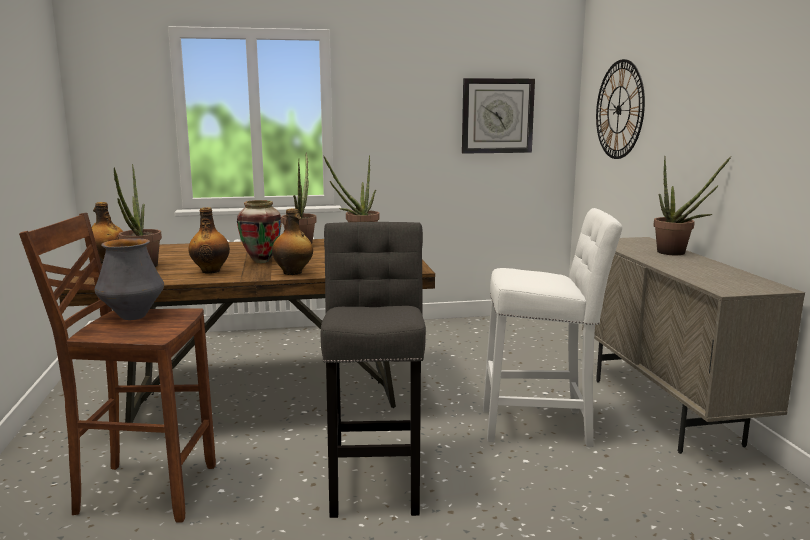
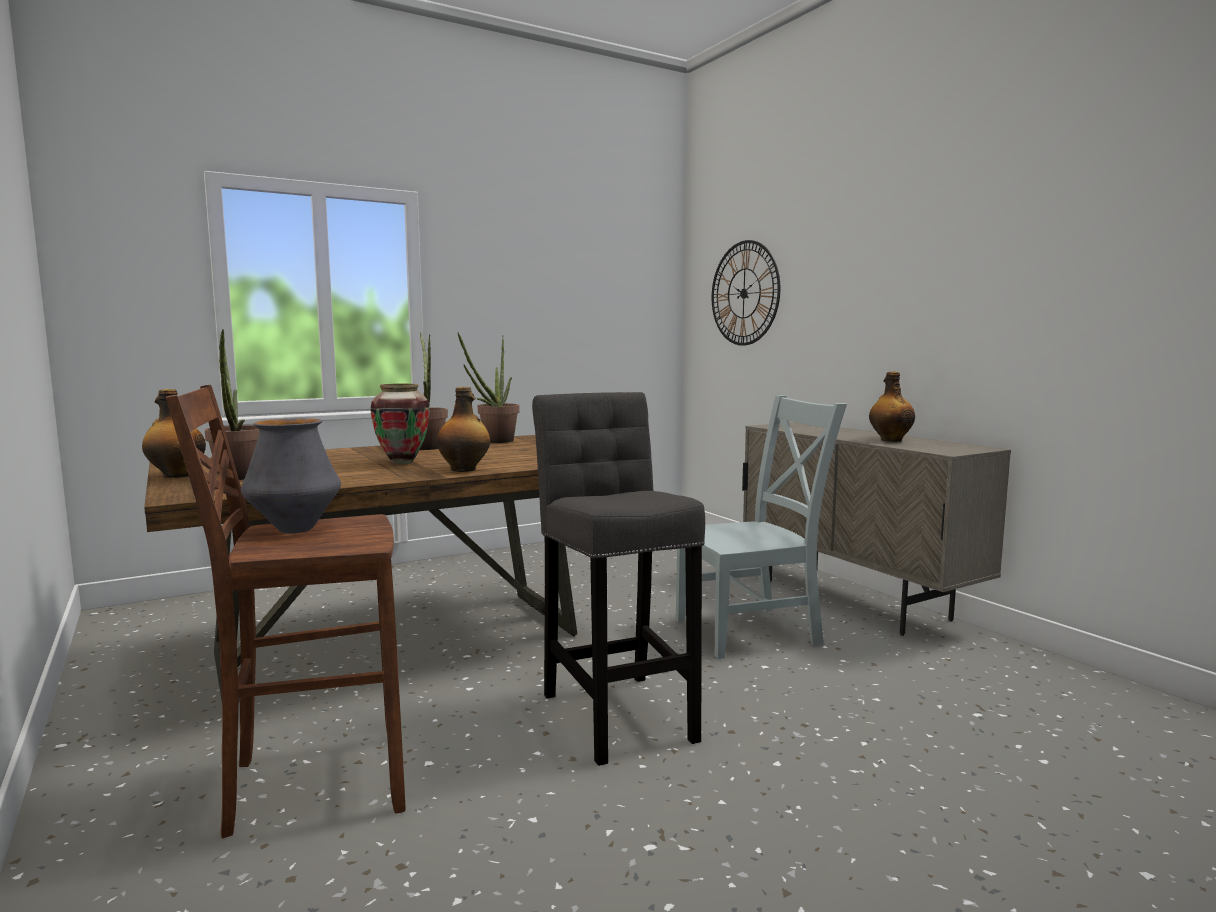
camera: 20 degrees left, 5 degrees down
bottle [189,207,230,274] -> bottle moved to [869,372,915,442]
wall clock [462,78,535,154] -> none
white stool [483,208,622,447] -> grey chair [676,395,847,659]
potted plant [653,156,731,255] -> none

